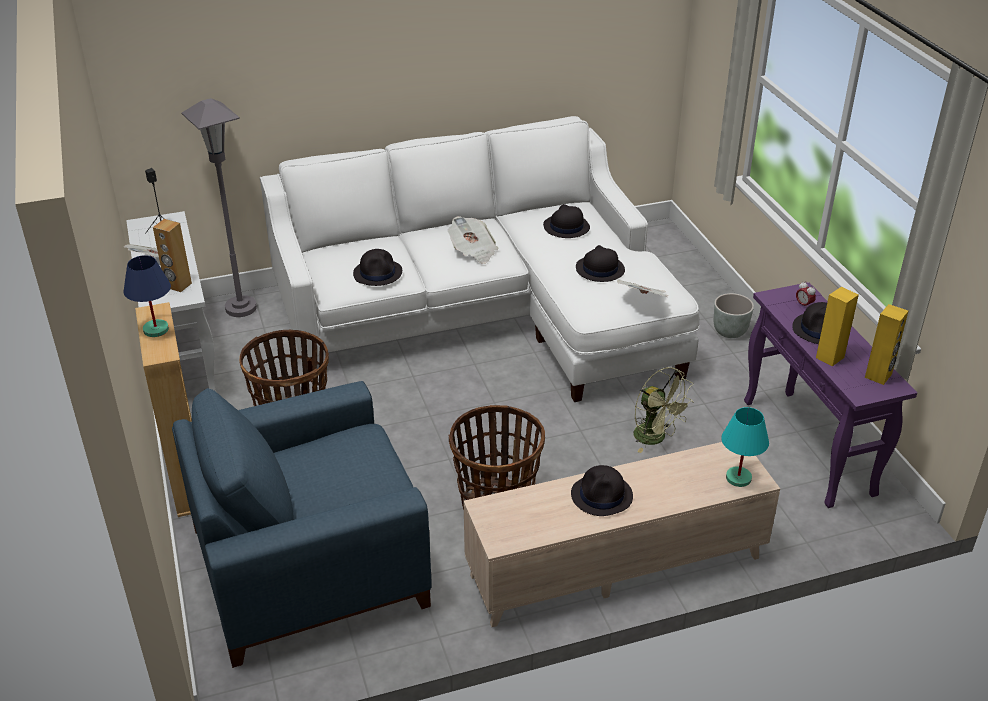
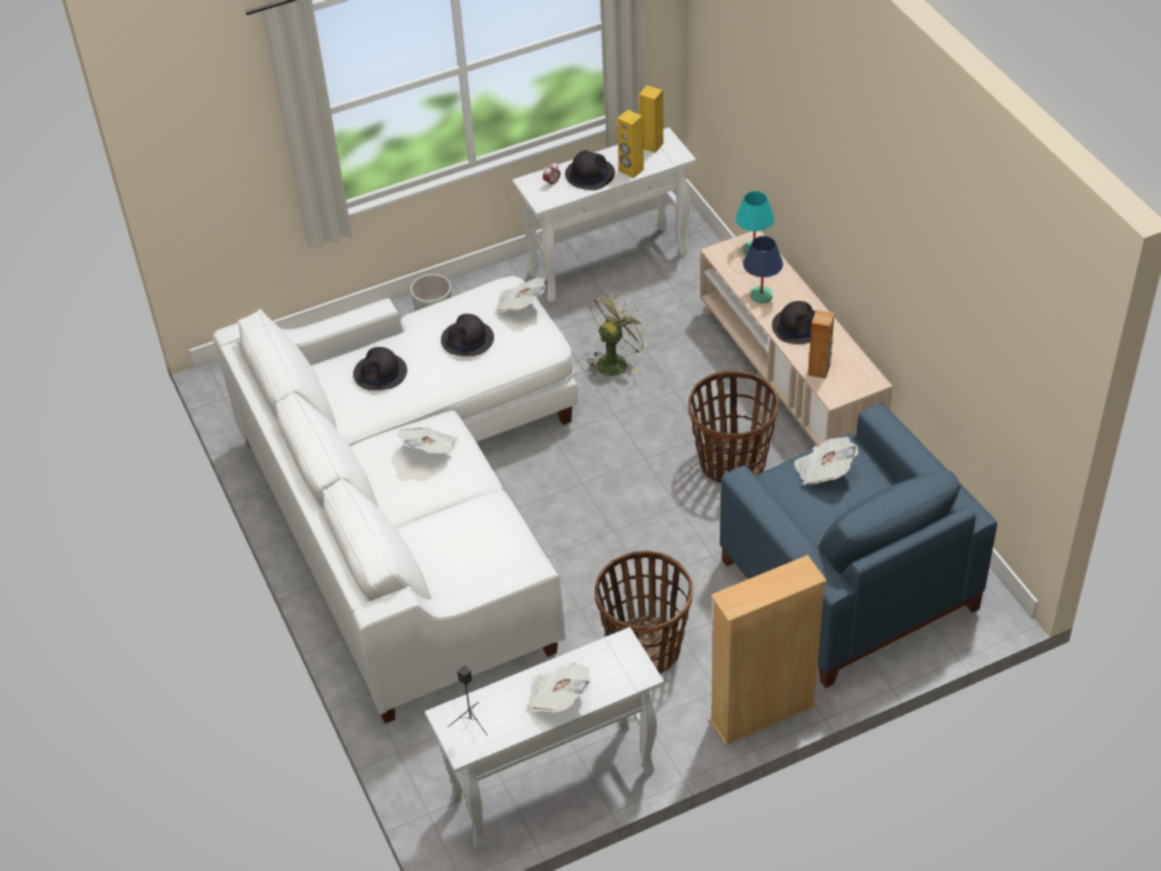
camera: 95 degrees left, 10 degrees up
blue table lamp [124,255,171,337] -> blue table lamp moved to [743,236,783,303]
brown speaker [153,219,192,292] -> brown speaker moved to [808,310,834,379]
grey floor lamp [181,98,257,317] -> none
black hat [353,249,402,286] -> none
purple console table [744,282,917,508] -> white console table [512,127,696,303]
none -> newspaper [794,437,858,485]

